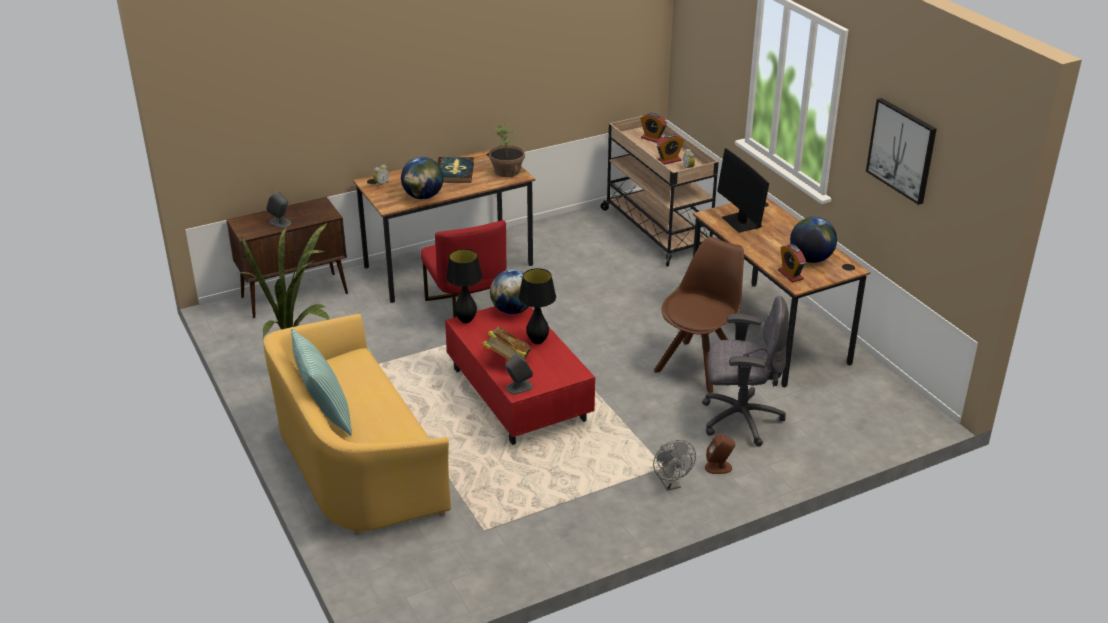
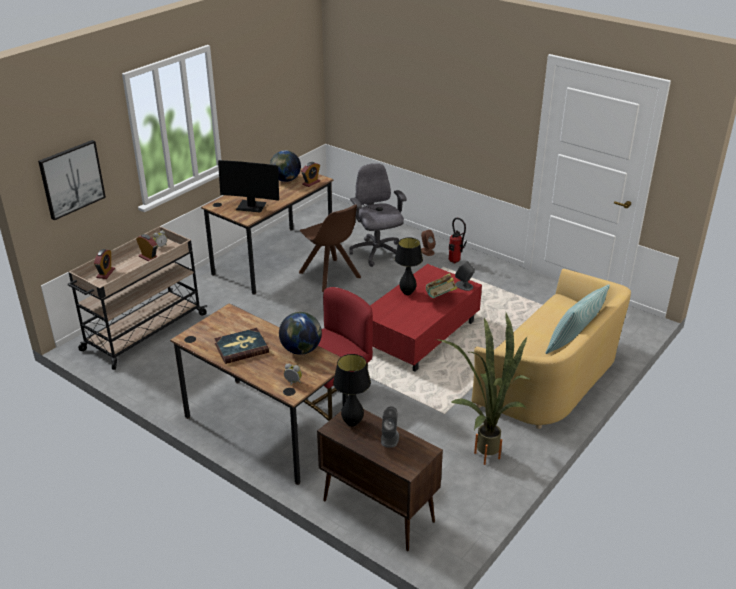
camera: 115 degrees left, 0 degrees up
black table lamp [446,249,483,323] -> black table lamp moved to [333,354,371,426]
potted plant [489,123,525,177] -> none
globe [490,269,529,314] -> none
grey fan [653,440,696,491] -> fire extinguisher [449,218,467,264]
brown chair [654,237,744,393] -> brown chair turned 135 degrees counterclockwise [299,204,361,292]
monitor [717,148,769,233] -> monitor turned 60 degrees clockwise [218,160,279,213]
picture [866,98,937,205] -> picture moved to [38,140,106,220]

